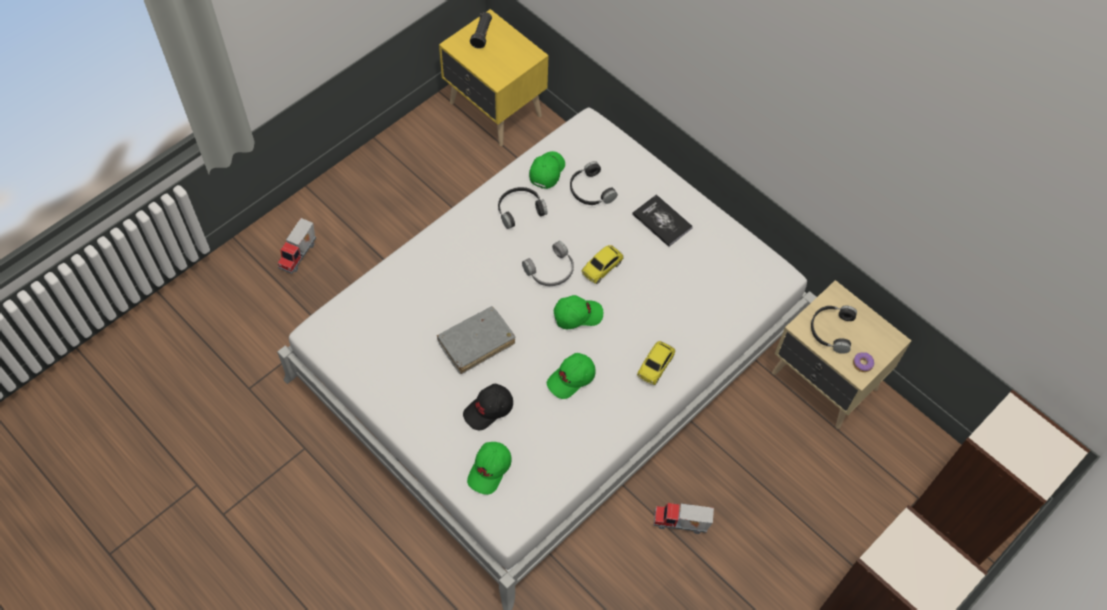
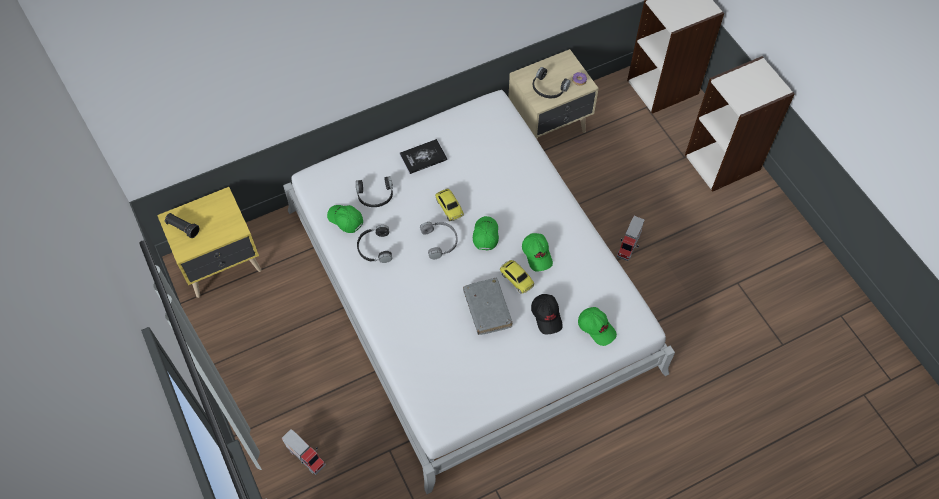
camera: 70 degrees left, 0 degrees up
toy car [637,341,675,385] -> toy car moved to [500,260,534,294]

